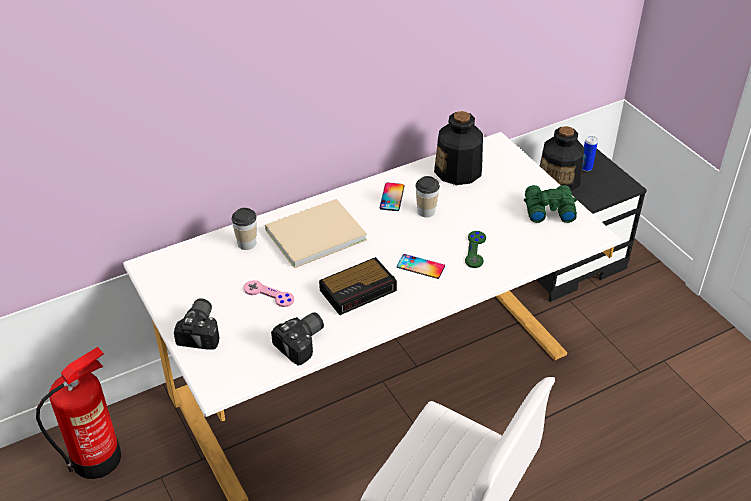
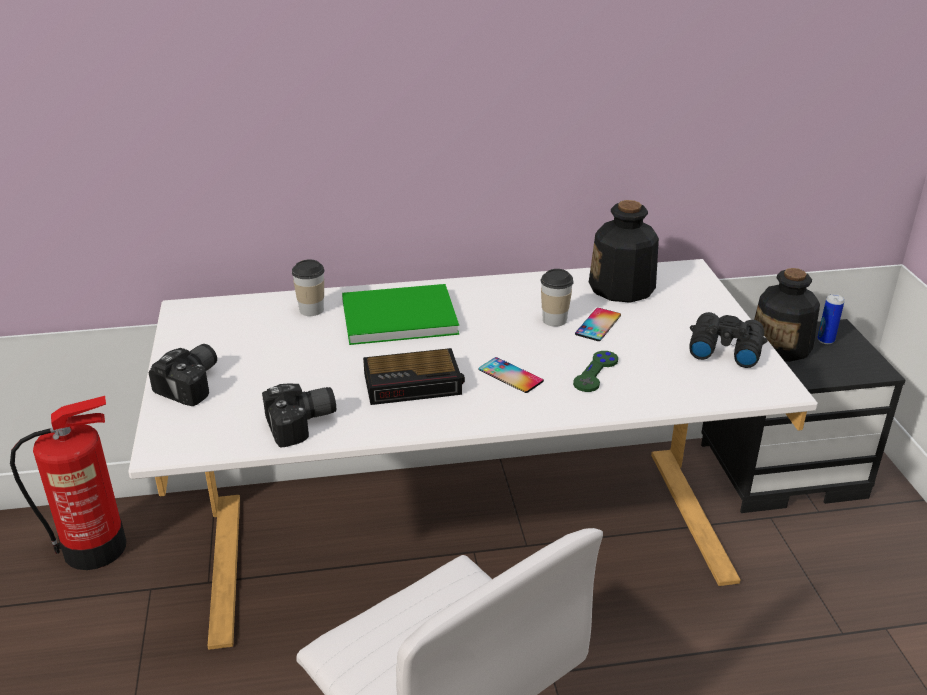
camera: 20 degrees right, 10 degrees down
pink game controller [244,280,294,307] -> none
beige book [265,199,367,268] -> green book [342,284,459,345]
phone [380,183,405,211] -> phone moved to [575,308,621,341]
green binoculars [524,185,577,223] -> black binoculars [689,312,768,368]

